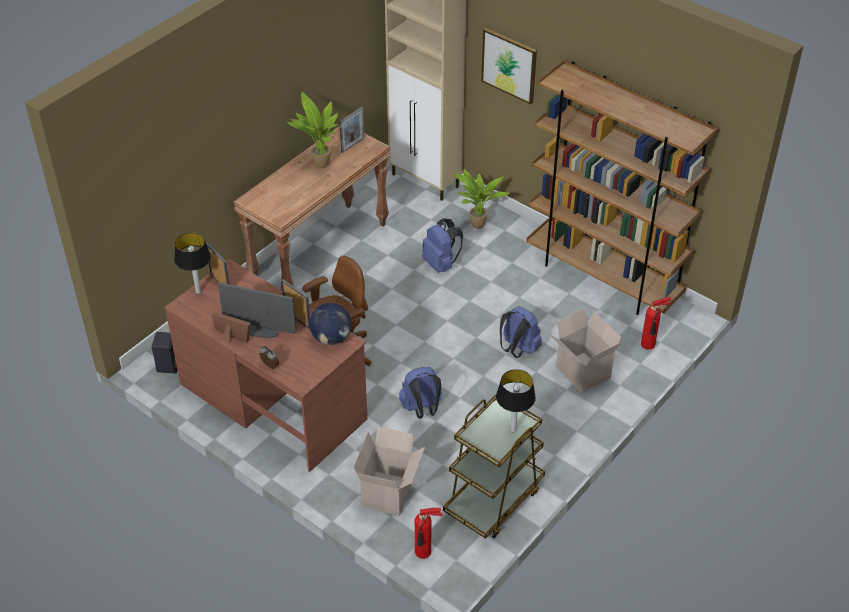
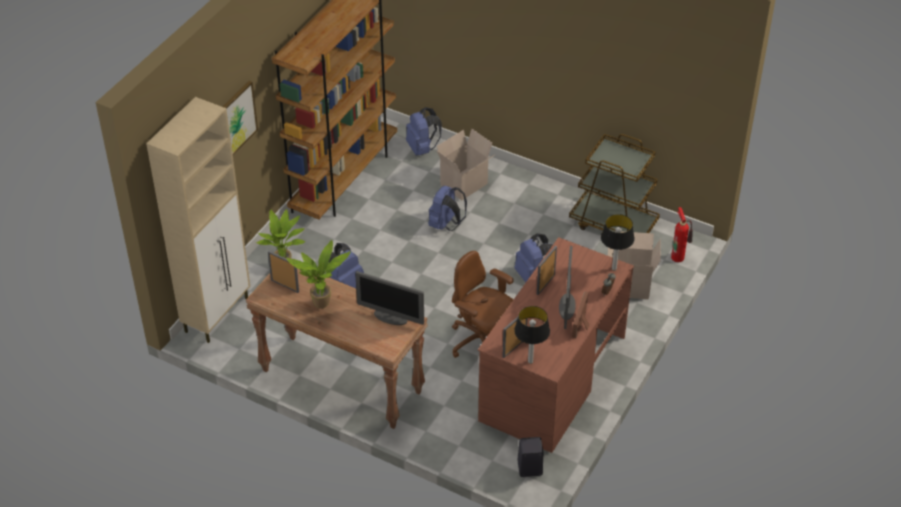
camera: 100 degrees left, 0 degrees up
globe [309,303,352,345] -> none
table lamp [496,369,536,432] -> table lamp moved to [601,214,635,271]
fire extinguisher [641,297,671,350] -> blue backpack [406,107,442,156]
none -> monitor [355,271,424,325]

